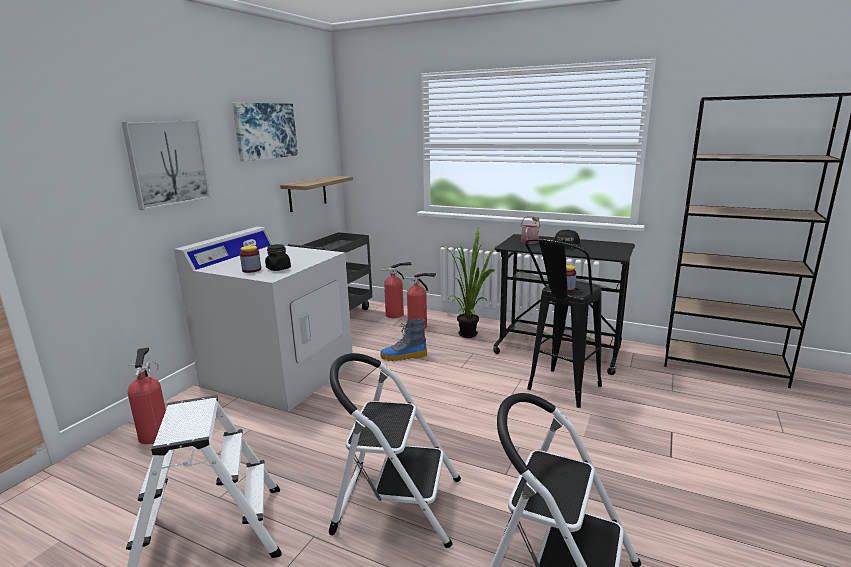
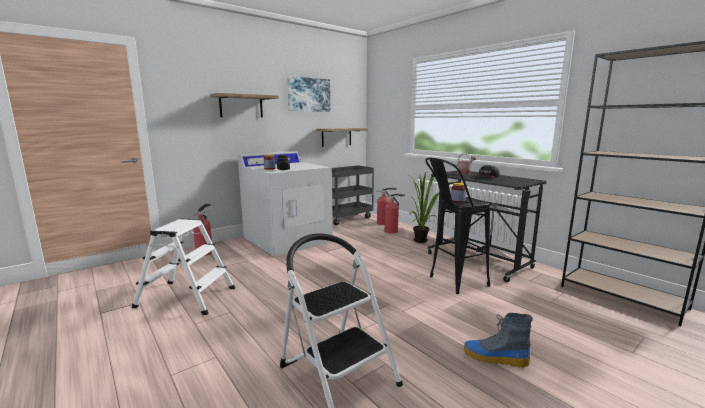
camera: 25 degrees right, 5 degrees down
picture [122,120,211,210] -> shelf [210,93,279,118]
step ladder [329,353,461,548] -> none
boot [380,319,427,361] -> boot moved to [464,313,533,368]

